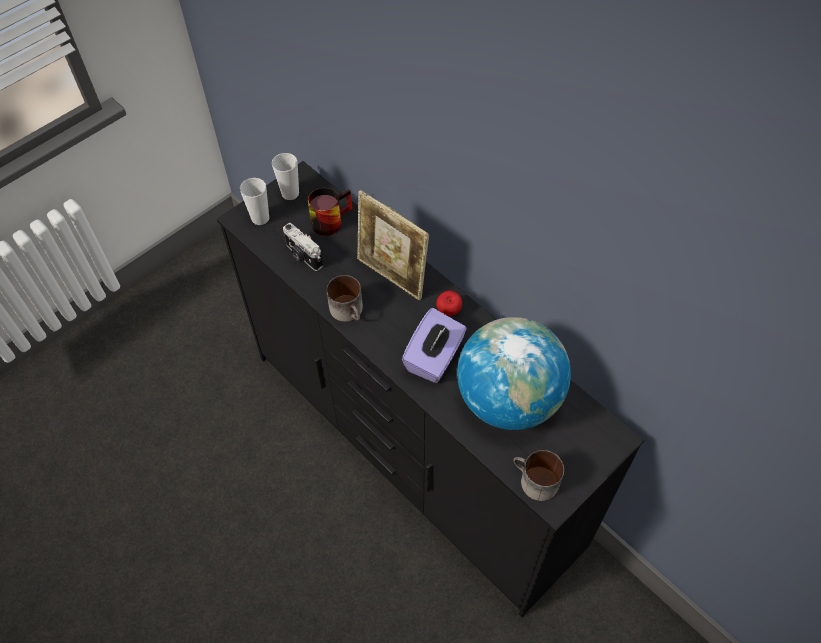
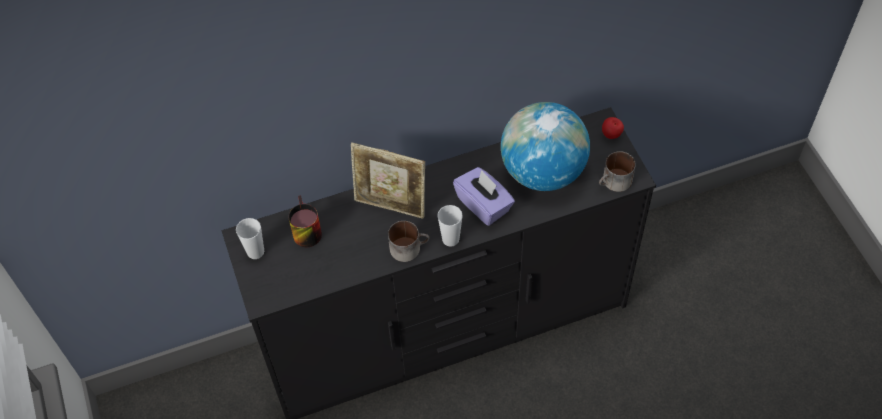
camera: 65 degrees left, 0 degrees up
cup [240,178,269,225] -> cup moved to [437,205,463,247]
camera [283,223,323,271] -> none
picture frame [357,190,429,301] -> picture frame turned 45 degrees clockwise [351,143,425,219]
apple [436,291,462,316] -> apple moved to [602,117,624,139]

